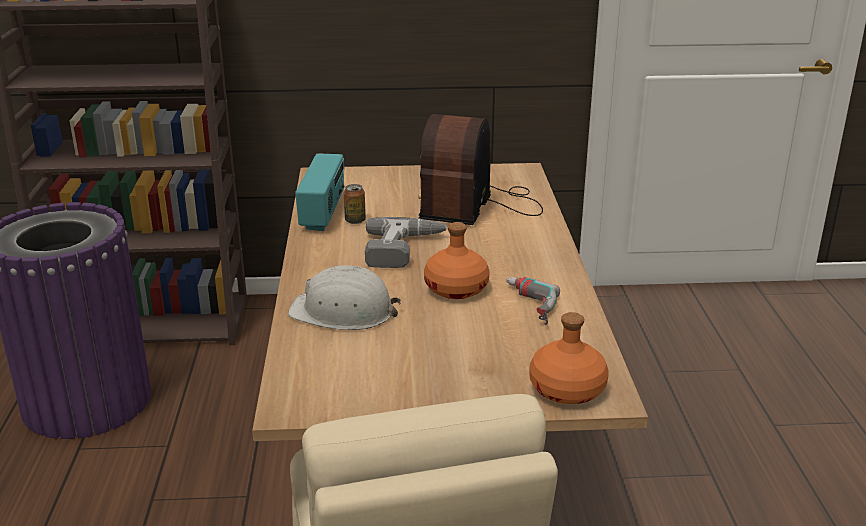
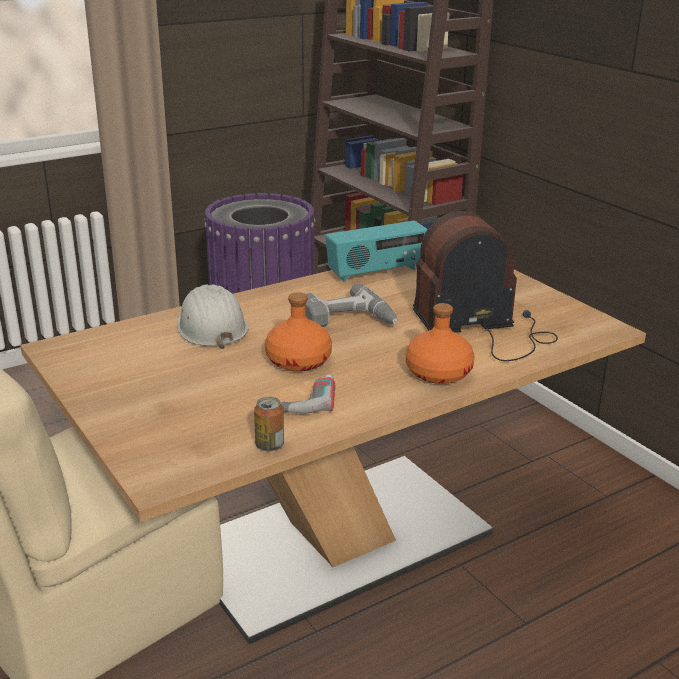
camera: 60 degrees right, 0 degrees up
can [344,184,366,224] -> can moved to [254,397,284,451]
orange bottle [529,312,609,404] -> orange bottle moved to [406,303,475,384]

